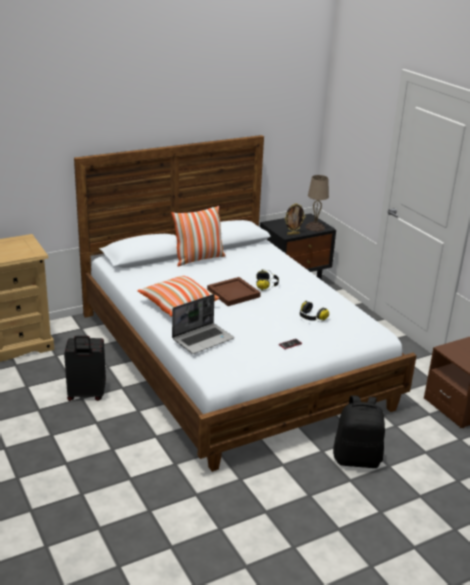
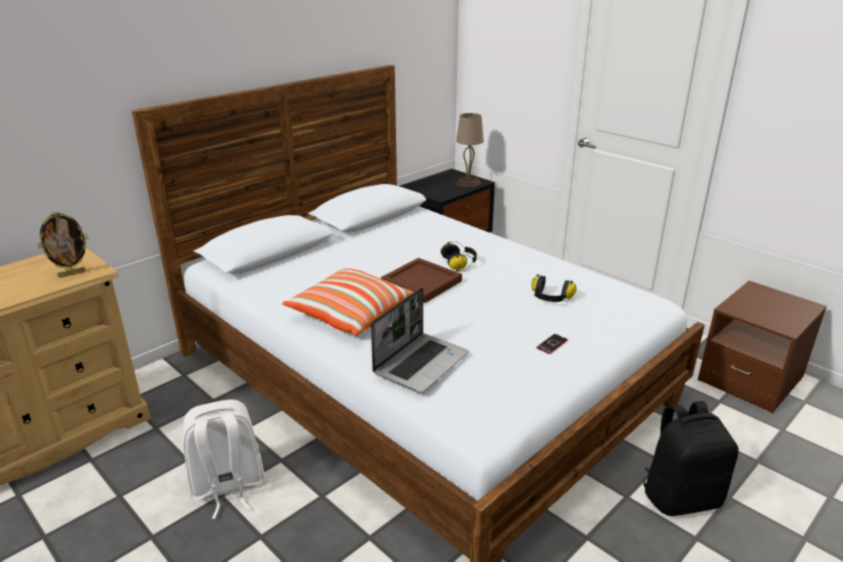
camera: 15 degrees left, 0 degrees up
black suitcase [64,336,106,401] -> white backpack [183,399,264,519]
pillow [171,206,226,266] -> none
picture frame [285,203,305,235] -> picture frame moved to [38,212,88,278]

